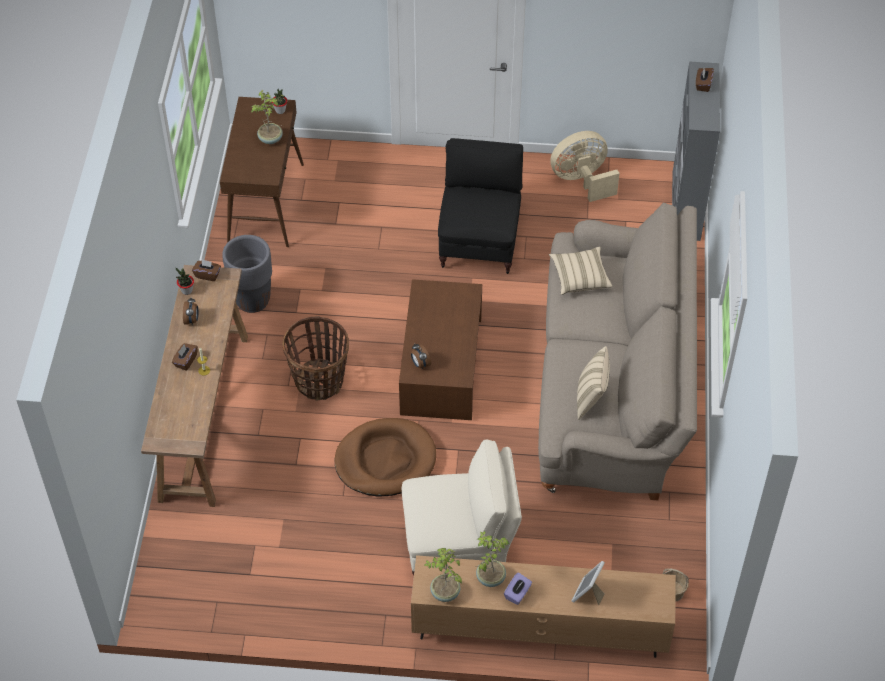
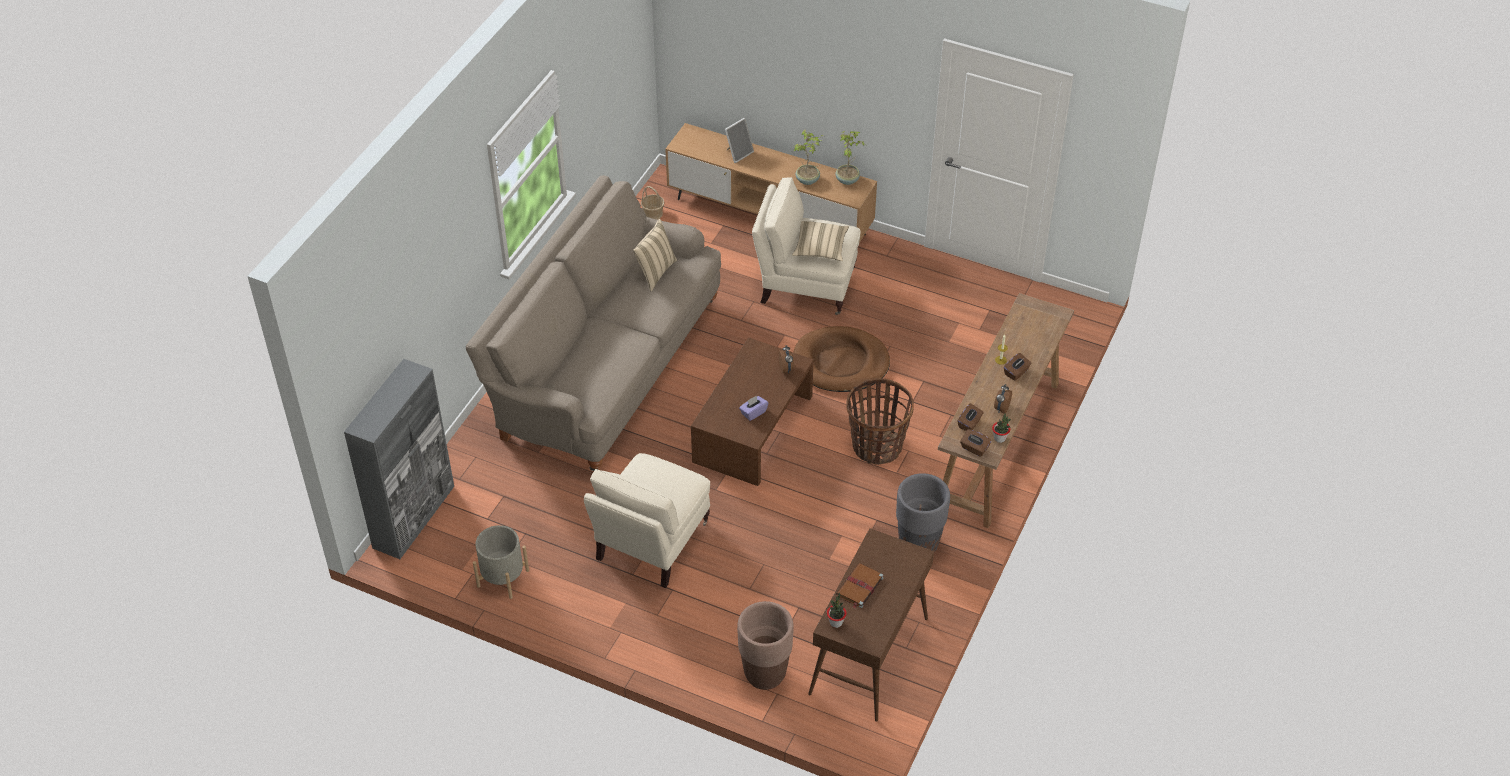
camera: 160 degrees left, 5 degrees down
potted plant [251,90,284,144] -> brown book [836,563,883,608]
black armchair [438,138,523,274] -> beige armchair [584,453,710,588]
purple tissue box [504,572,532,605] -> purple tissue box moved to [739,396,768,421]
beige pillow [549,247,613,295] -> beige pillow moved to [792,221,849,261]
beige fan [550,131,620,202] -> grey planter [473,525,529,599]
brown tissue box [696,68,714,92] -> brown tissue box moved to [957,403,984,431]
none -> brown planter [737,601,794,690]

